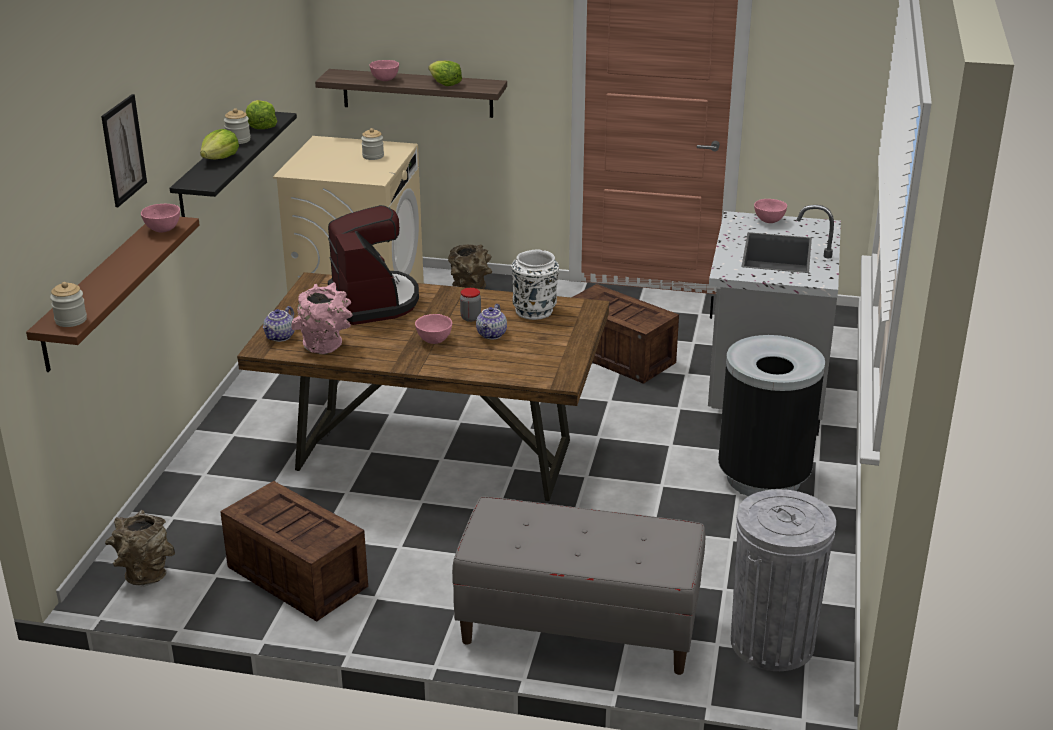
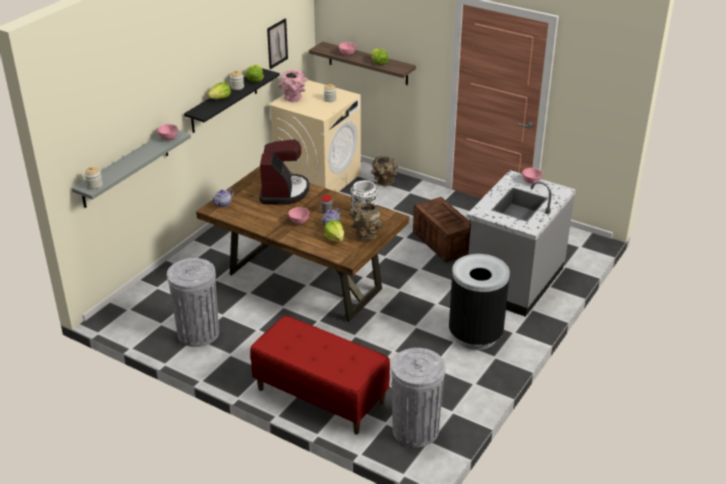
camera: 20 degrees right, 5 degrees up
brown shelf [26,217,199,372] -> grey shelf [72,130,191,208]
picture [101,94,147,207] -> picture moved to [267,19,288,69]
brown vase [105,510,175,587] -> brown vase moved to [349,201,383,241]
crate [220,481,368,622] -> grey trash can [167,258,219,347]
pink vase [291,282,352,354] -> pink vase moved to [278,69,308,102]
grey bench [452,497,705,675] -> red bench [250,315,390,434]
none -> lettuce [324,220,344,242]

